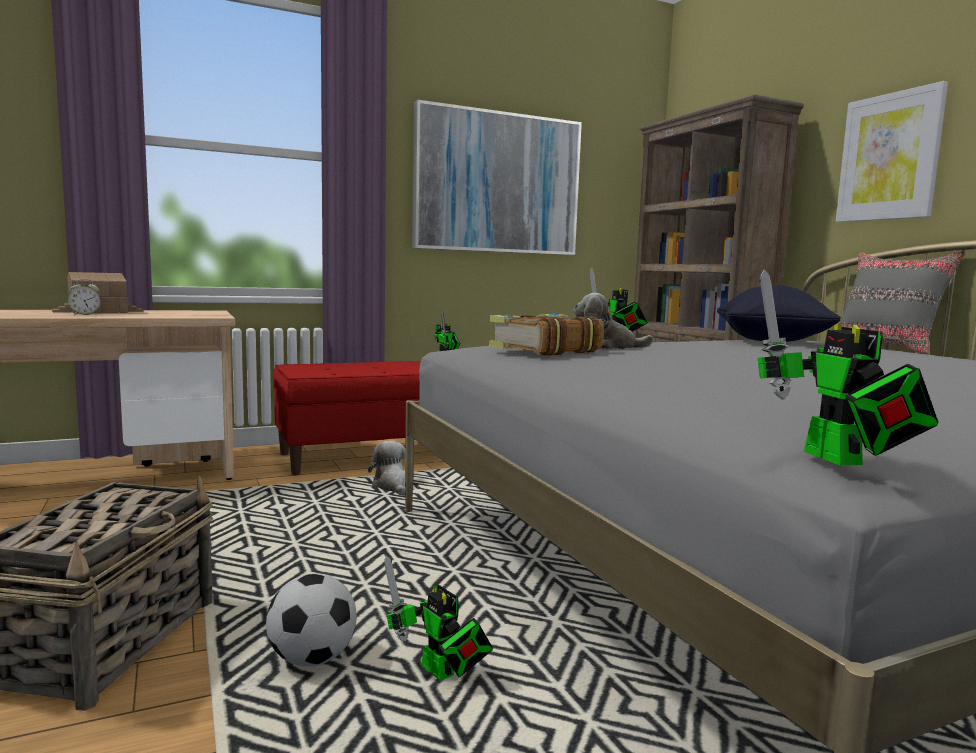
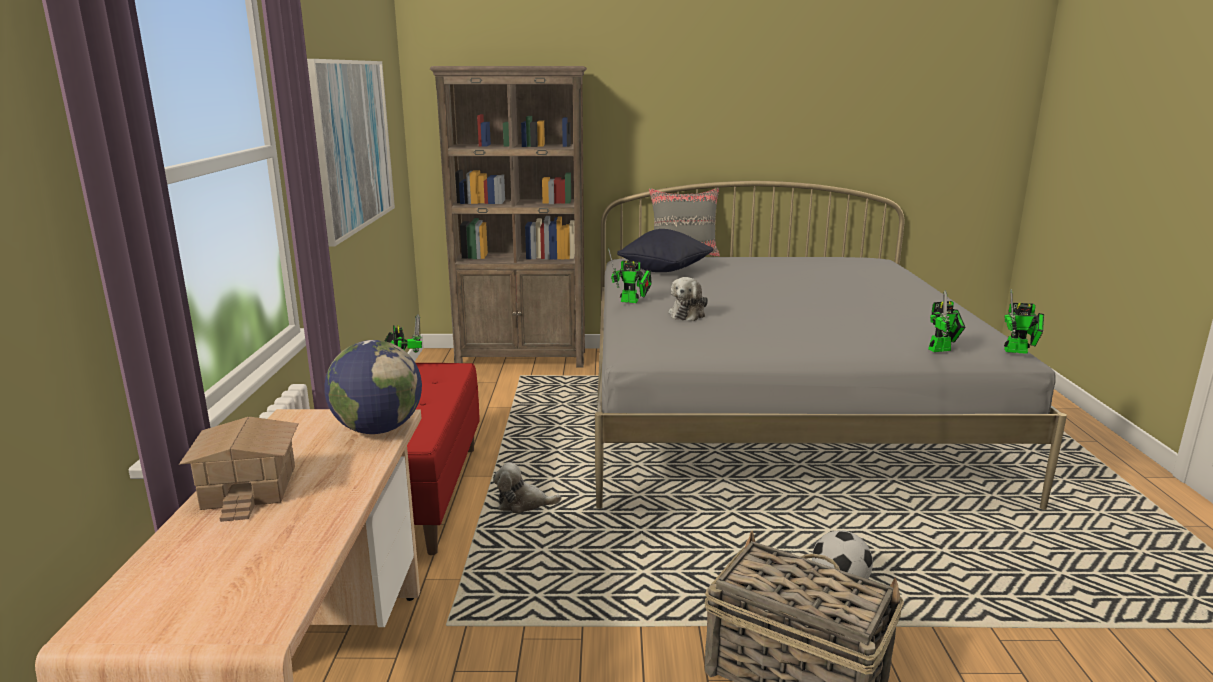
camera: 65 degrees left, 10 degrees up
alarm clock [68,279,101,315] -> none
toy robot [384,556,493,681] -> toy robot moved to [928,290,966,352]
book [489,314,604,356] -> none
picture [836,81,948,222] -> none
none -> globe [324,340,422,434]

